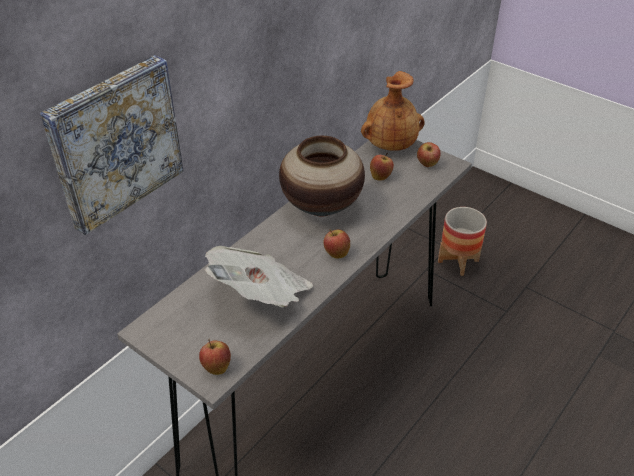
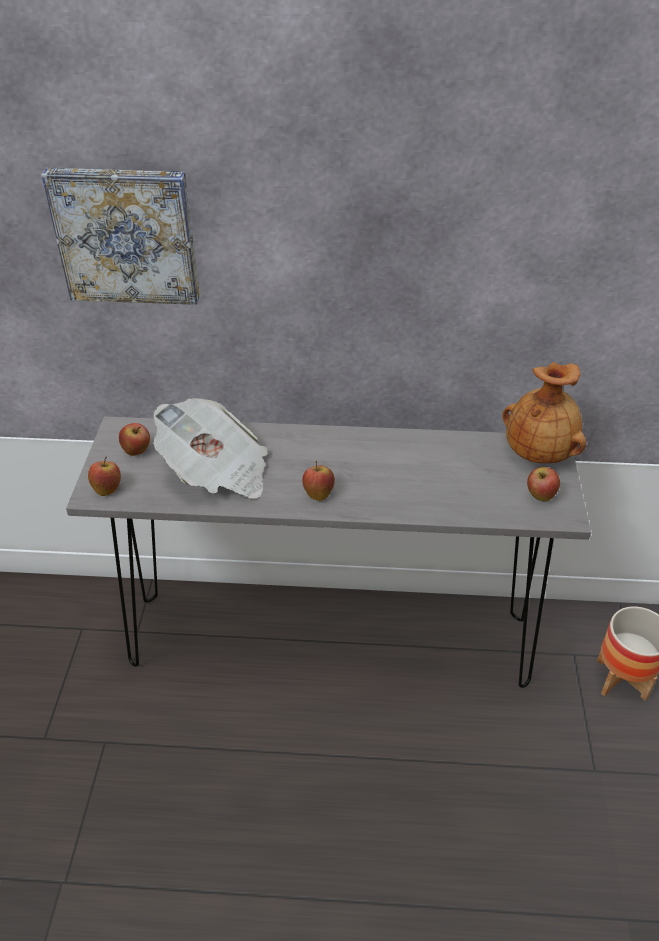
camera: 55 degrees right, 0 degrees up
vase [279,136,365,216] -> none
apple [370,153,394,180] -> apple moved to [119,423,150,456]

